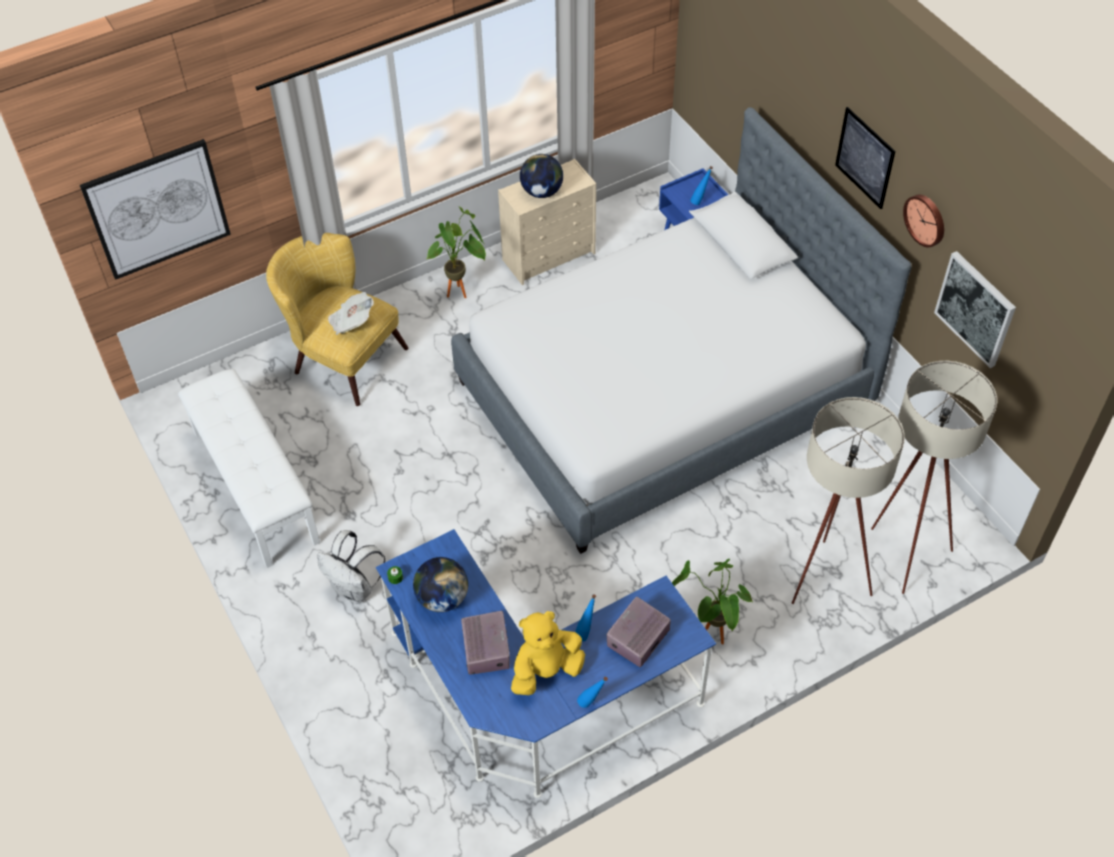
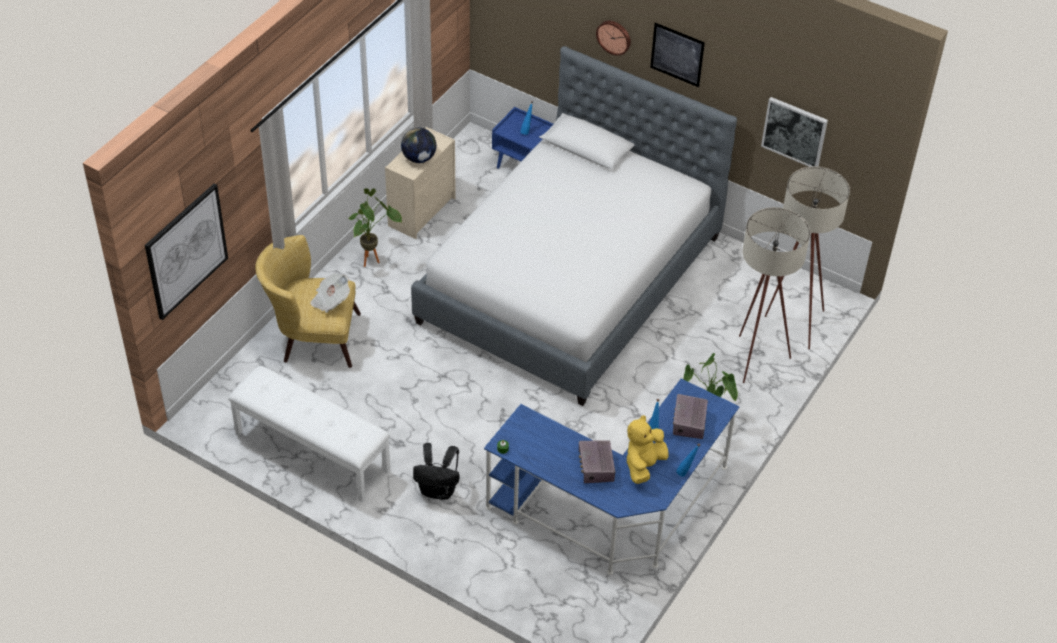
camera: 30 degrees left, 5 degrees down
white backpack [317,530,385,604] -> black backpack [413,443,460,500]
globe [413,557,468,612] -> none
radio [461,611,510,675] -> radio turned 150 degrees counterclockwise [579,440,615,483]
wall clock [903,194,944,247] -> wall clock moved to [596,21,631,56]

